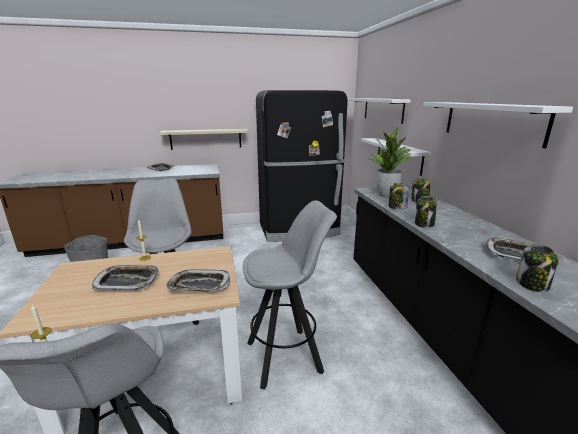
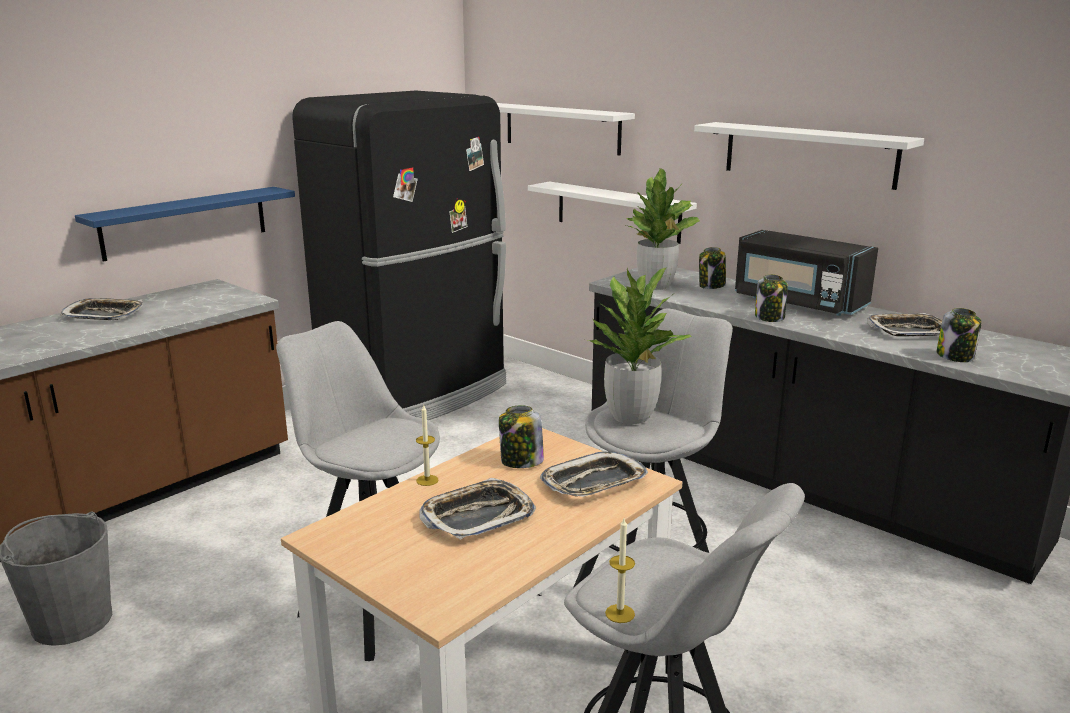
camera: 35 degrees left, 0 degrees up
beige shelf [159,129,249,150] -> blue shelf [75,187,295,262]
jar [389,183,409,209] -> jar moved to [499,405,544,468]
none -> potted plant [588,268,692,424]
none -> black microwave [735,230,878,316]

